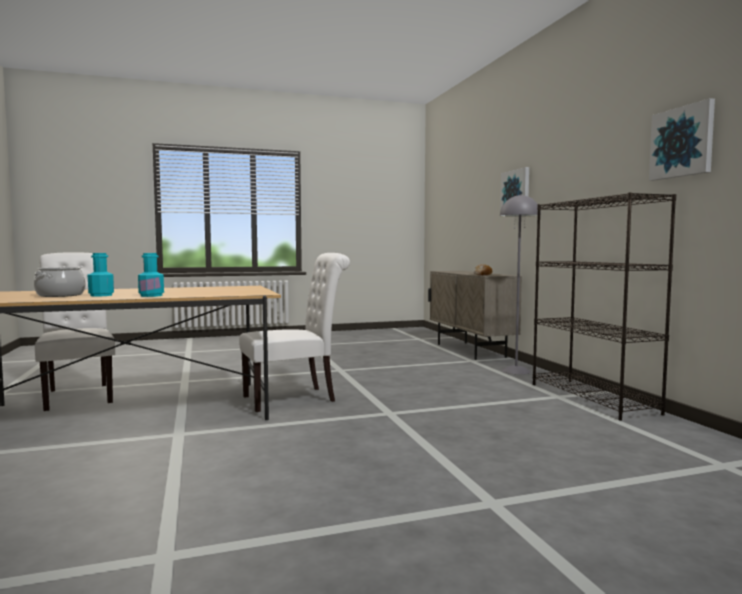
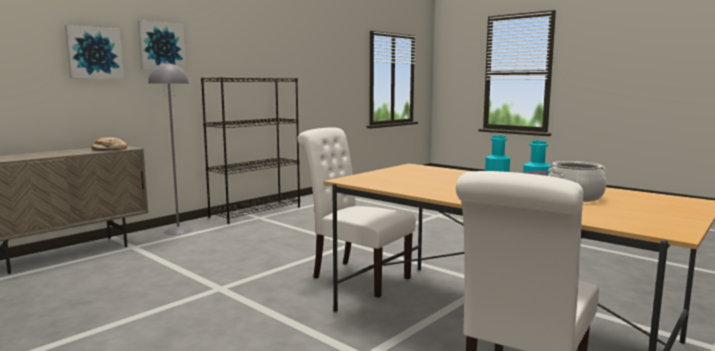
camera: 120 degrees left, 5 degrees up
picture [649,98,715,181] -> picture moved to [138,20,186,70]

